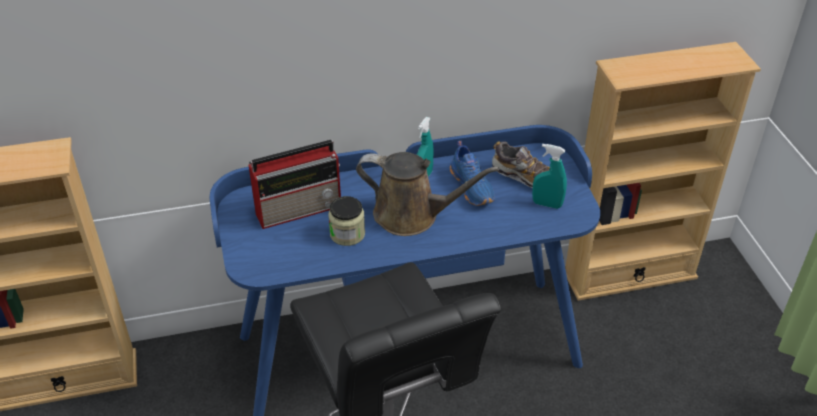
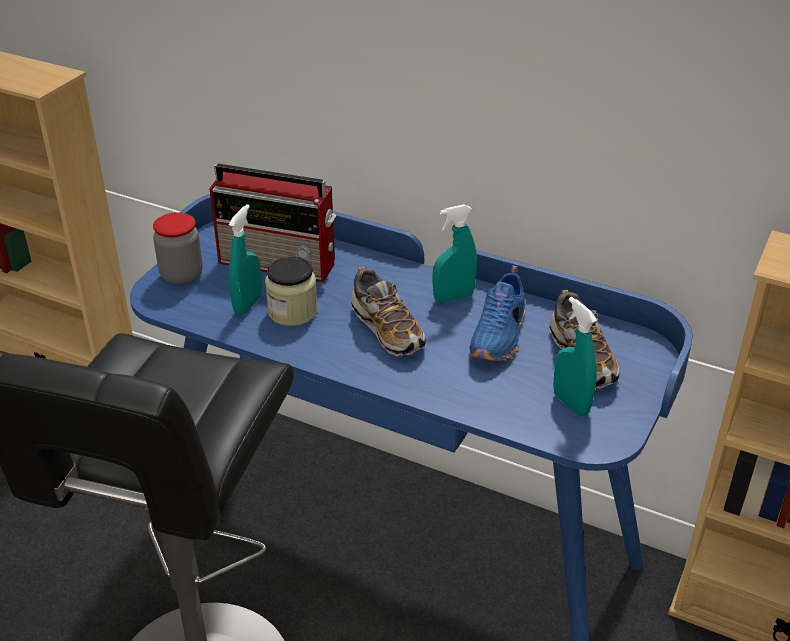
camera: 40 degrees right, 5 degrees down
brown watering can [356,152,499,236] -> shoe [351,267,426,357]
none -> jar [153,213,203,285]
none -> turquoise spray bottle [229,204,262,315]

